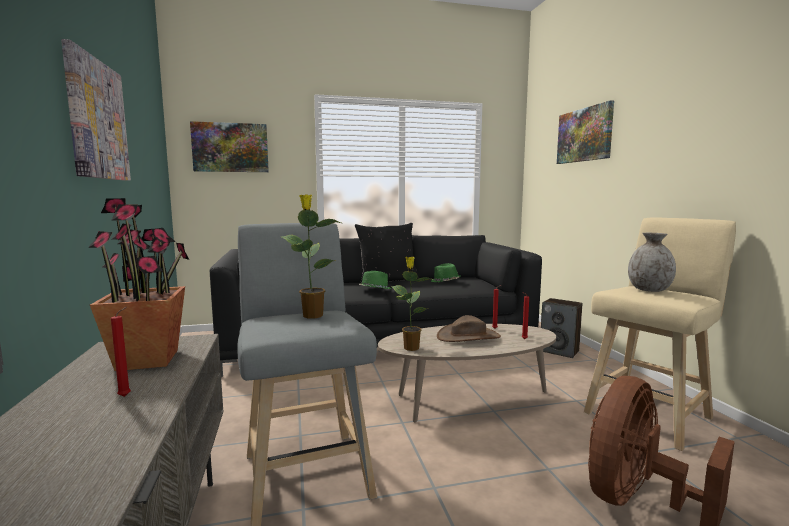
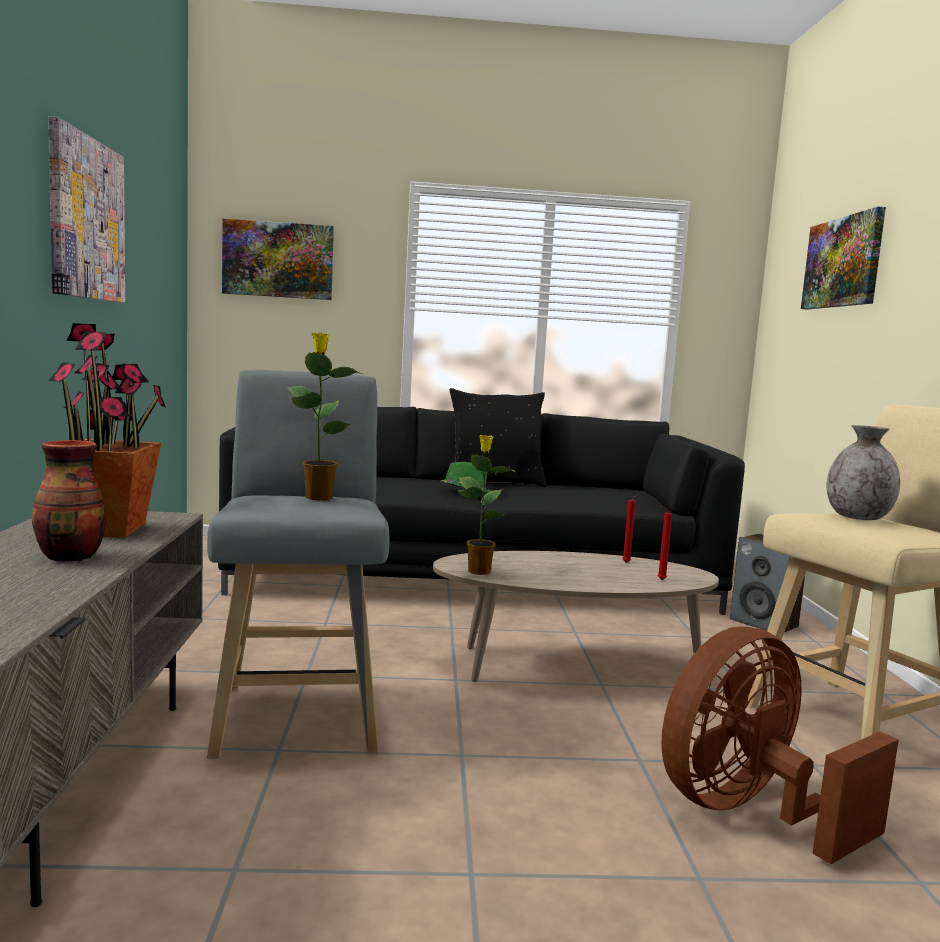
camera: 10 degrees right, 0 degrees up
red candle [111,307,131,397] -> vase [32,440,106,562]
green hat [431,263,461,282] -> none
brown hat [437,315,501,342] -> none

